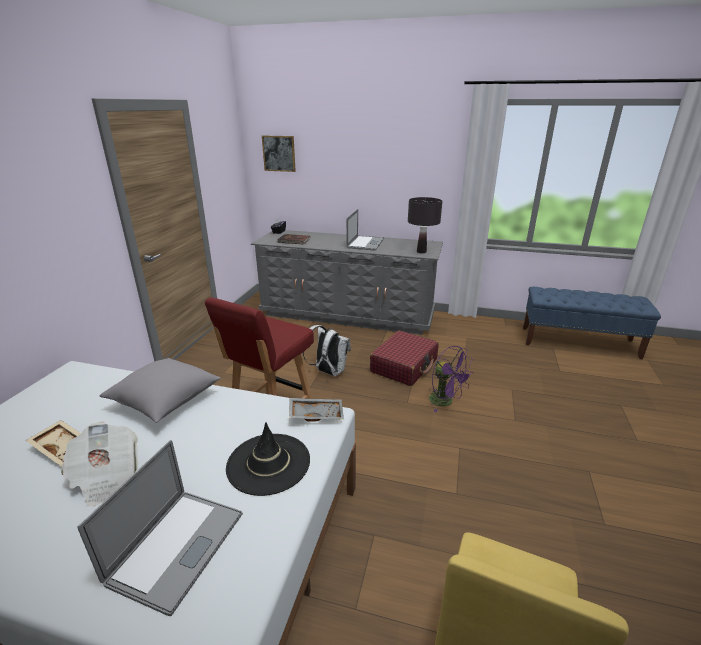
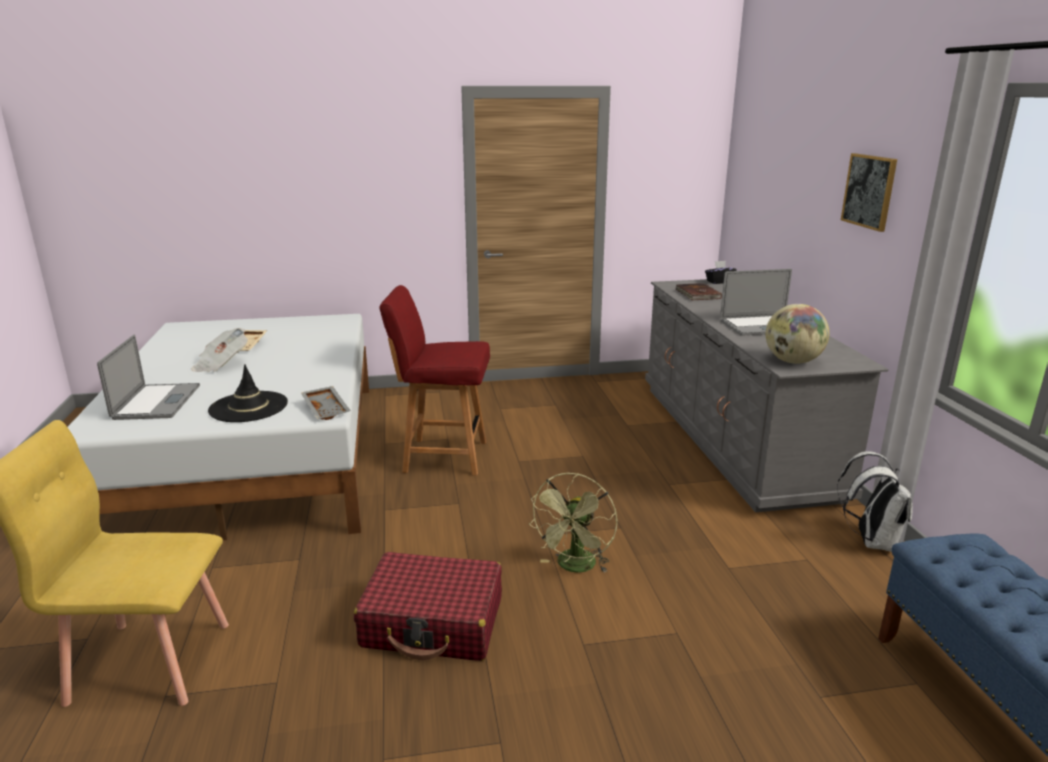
camera: 65 degrees right, 5 degrees down
laptop [78,440,243,616] -> laptop turned 90 degrees counterclockwise [97,334,200,420]
grey pillow [100,358,221,423] -> none
picture [262,136,296,172] -> picture moved to [841,153,897,232]
white backpack [303,325,351,376] -> white backpack moved to [837,451,913,552]
red suitcase [370,331,438,386] -> red suitcase moved to [354,552,502,661]
black table lamp [408,197,442,253] -> globe [766,304,829,364]
purple fan [429,346,474,412] -> green fan [529,473,617,573]

